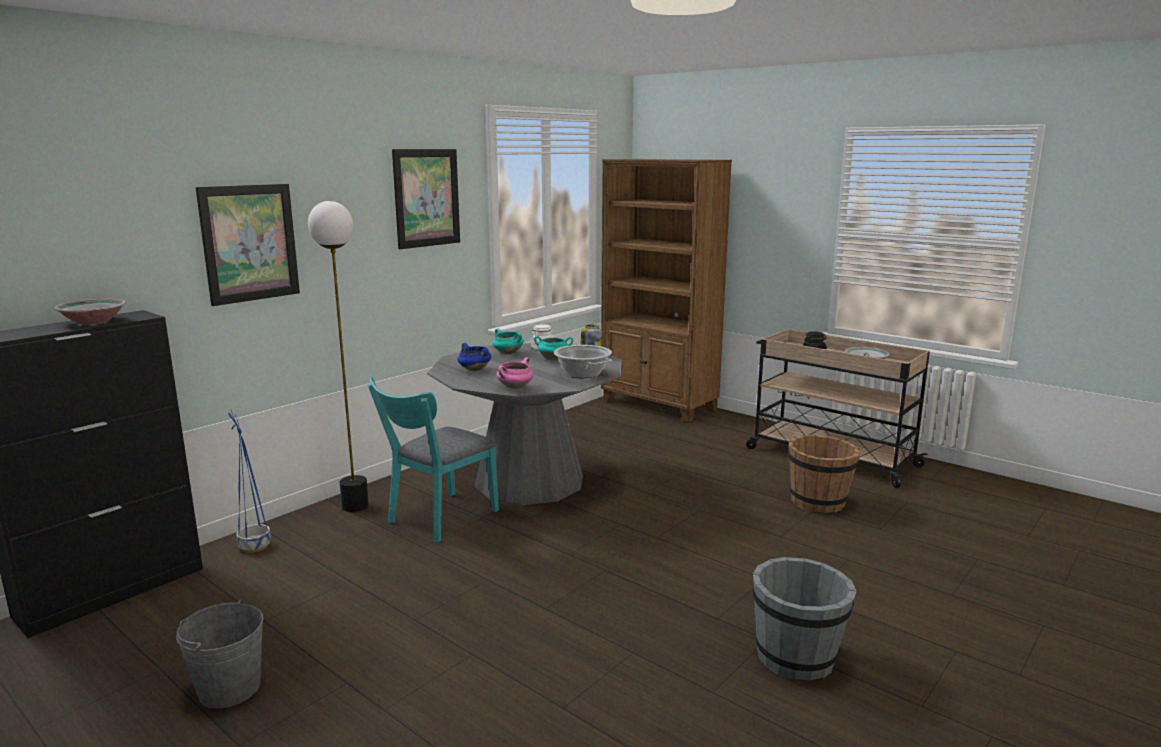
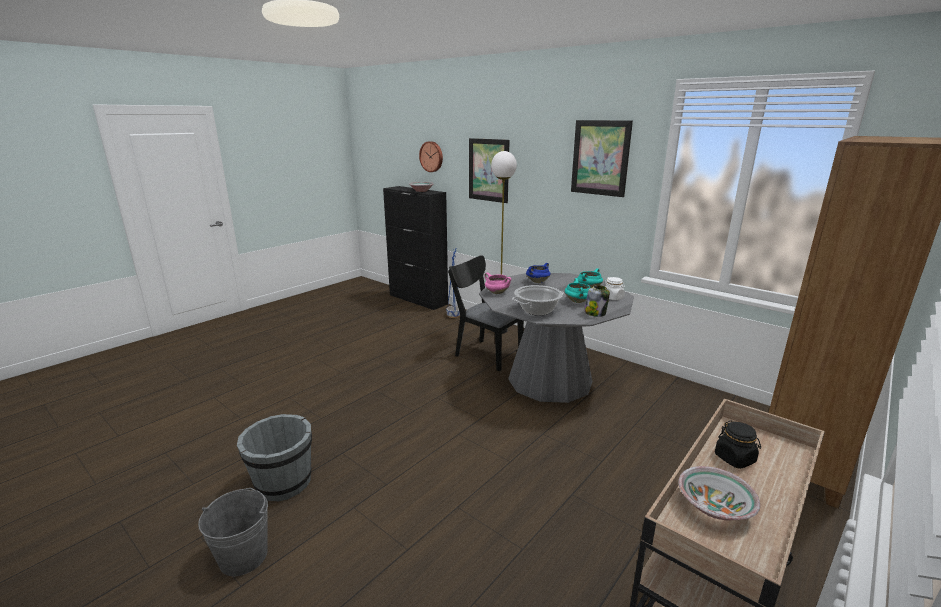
camera: 90 degrees right, 5 degrees up
grey bucket [176,600,263,709] -> grey bucket moved to [198,488,268,576]
turquoise chair [368,376,499,543] -> black chair [448,255,524,371]
brown bucket [788,435,860,513] -> none
none -> wall clock [419,141,443,172]

